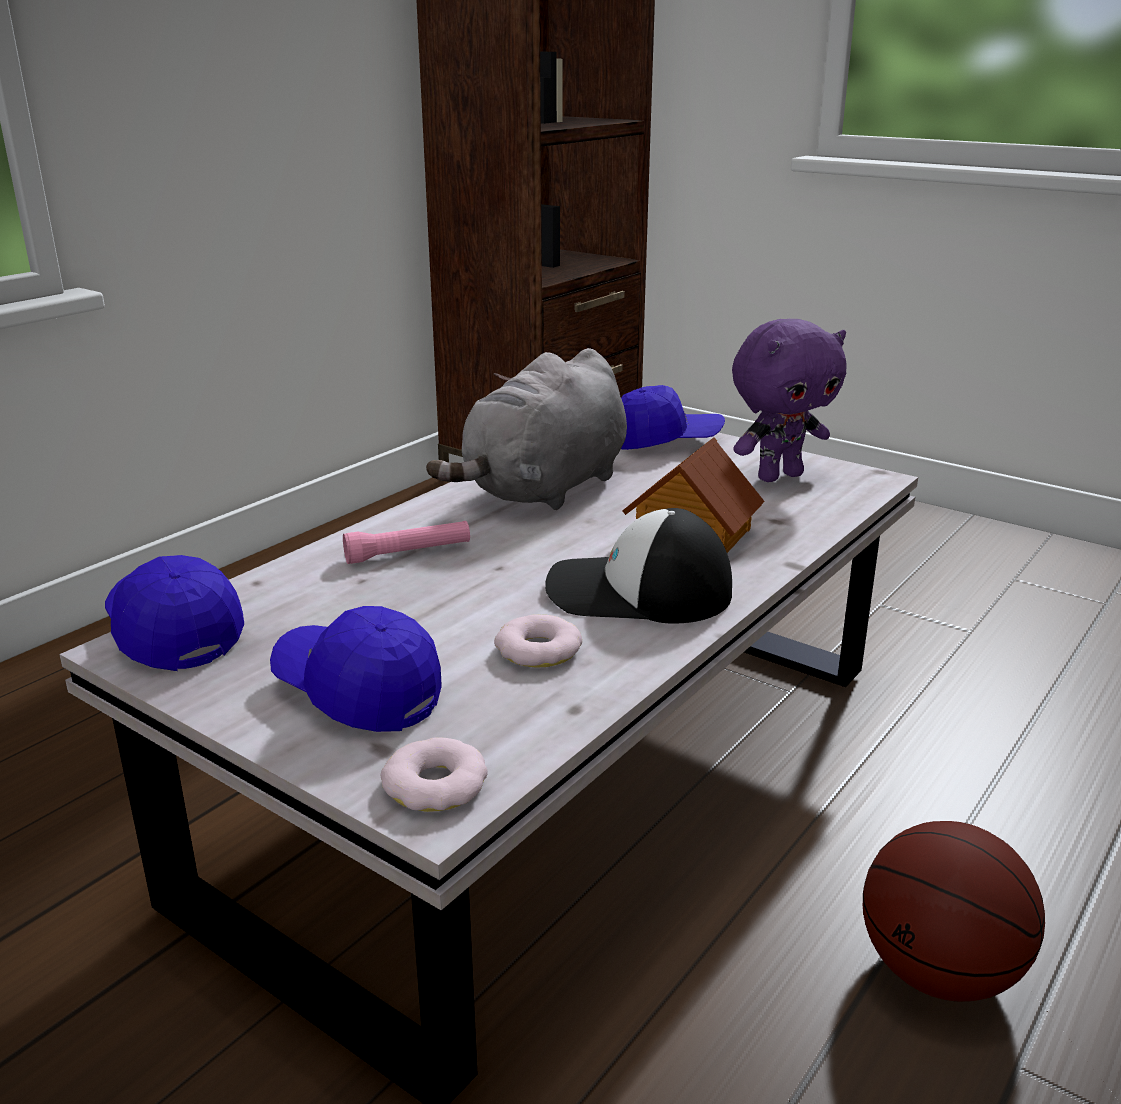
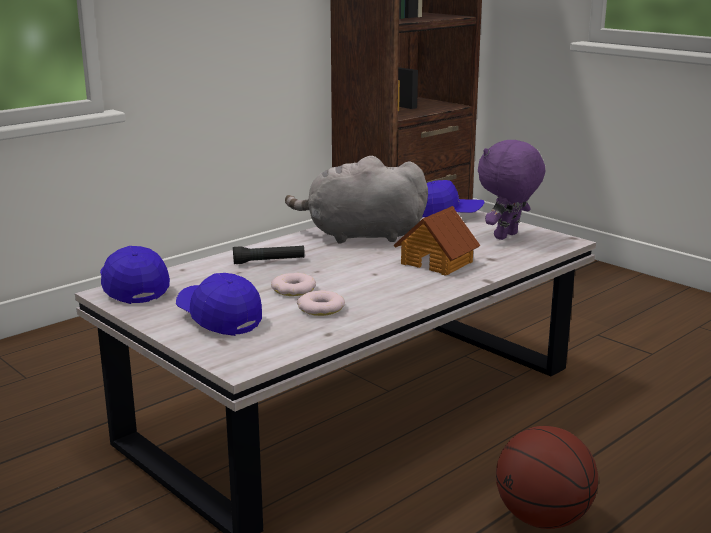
camera: 10 degrees right, 5 degrees down
pink flashlight [343,521,470,564] -> black flashlight [233,245,305,264]
donut [381,738,488,812] -> donut moved to [271,273,316,296]
grey plush toy [426,348,627,510] -> grey plush toy turned 45 degrees clockwise [285,156,428,244]
cap [545,508,732,624] -> none
purple plush toy [732,319,847,482] -> purple plush toy turned 150 degrees clockwise [478,140,546,240]

